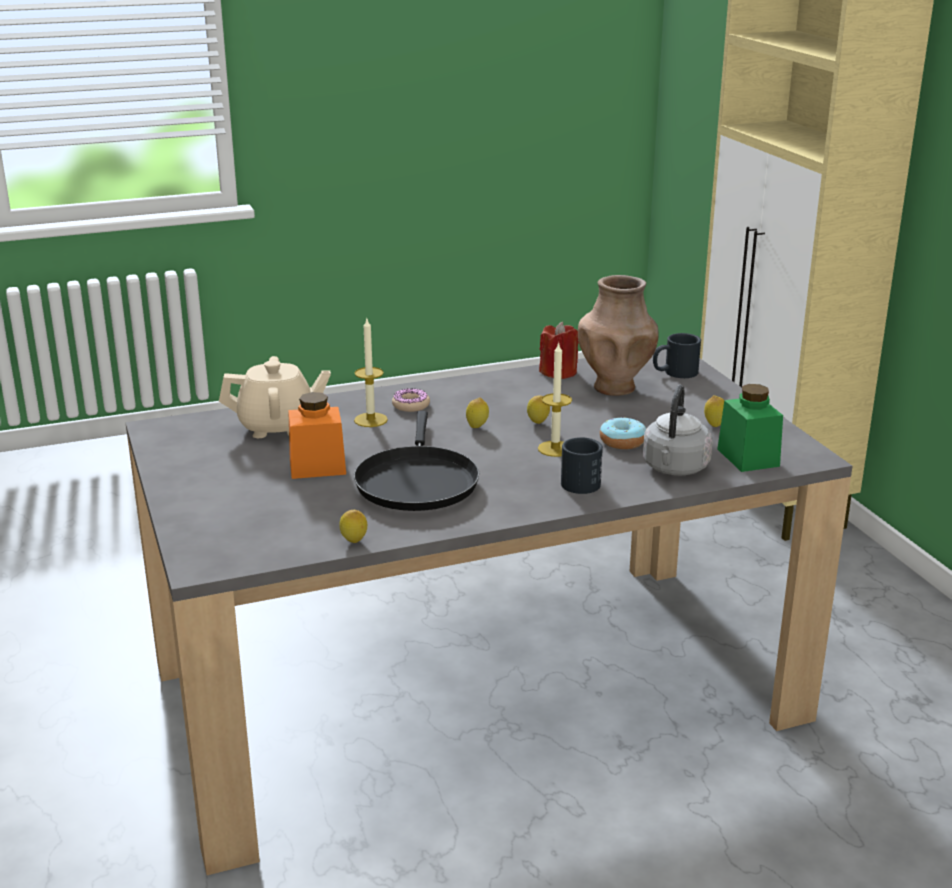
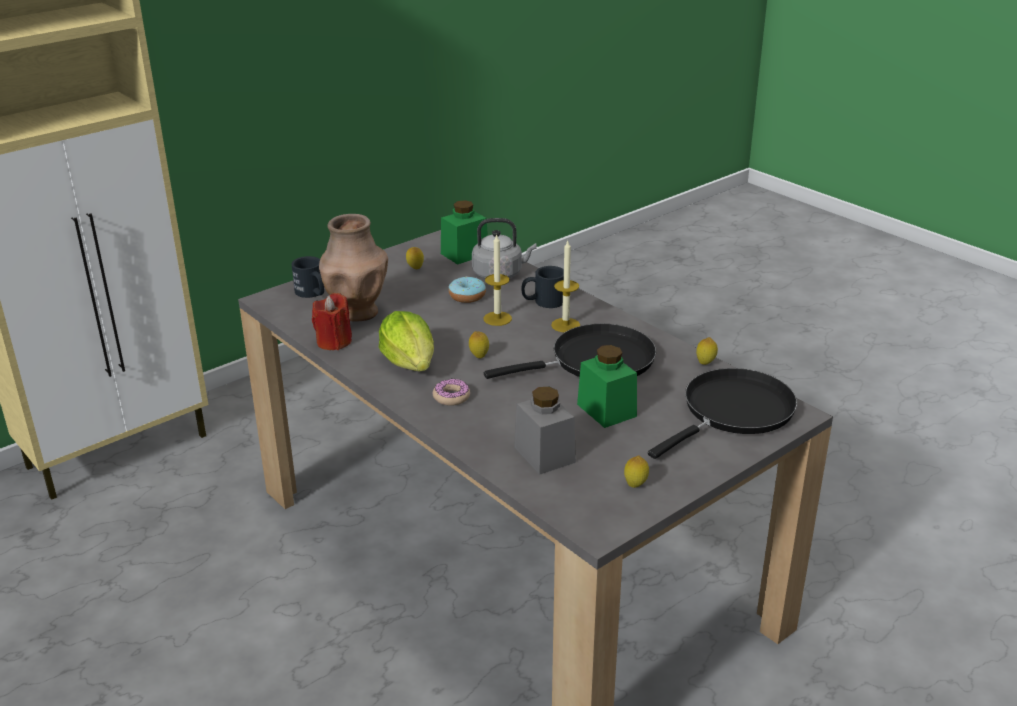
camera: 110 degrees left, 5 degrees up
beige teapot [219,356,331,438] -> grey jar [514,387,576,475]
orange jar [288,392,346,479] -> green jar [577,345,637,428]
candle [354,319,388,427] -> candle moved to [551,239,580,332]
lemon [527,395,550,424] -> lemon moved to [624,456,649,488]
none -> lettuce [379,311,434,371]
none -> black frying pan [648,368,797,459]

